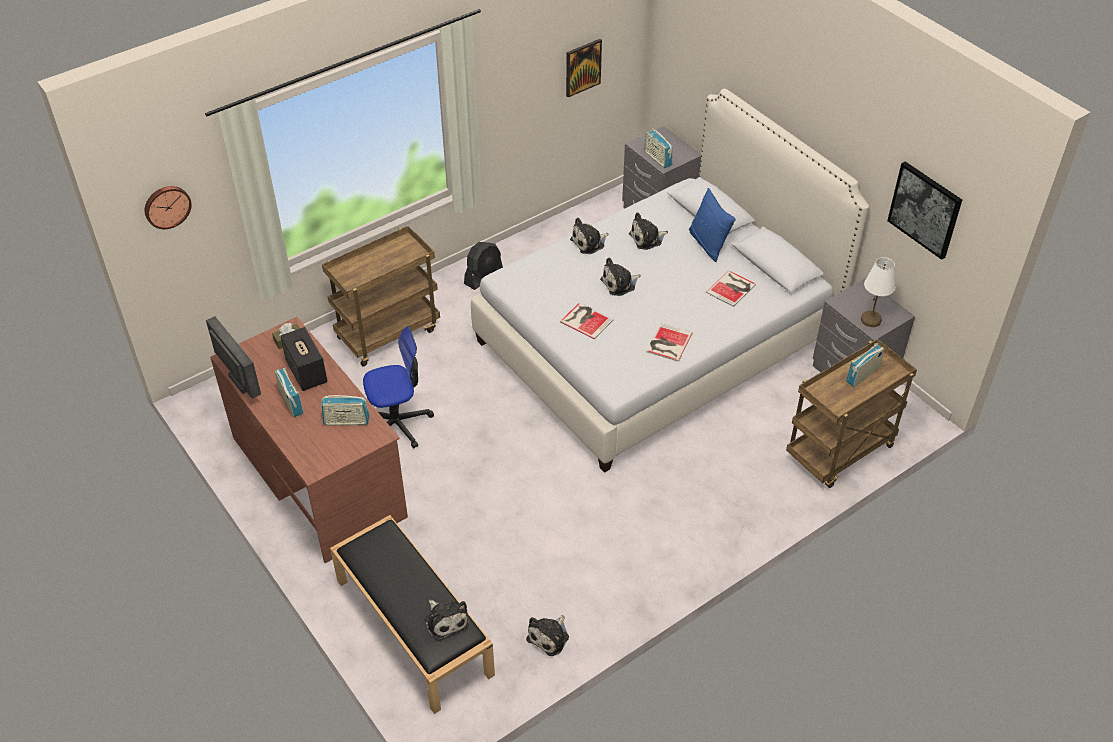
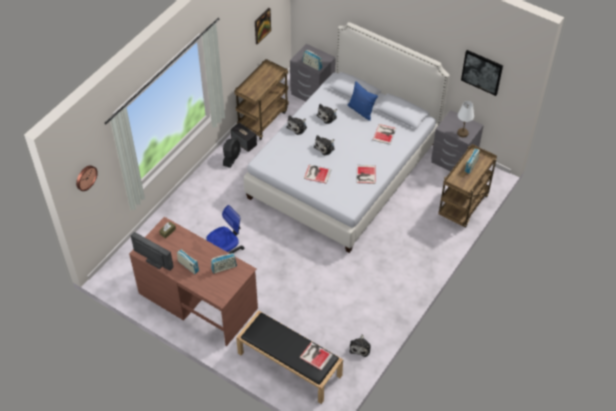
camera: 20 degrees left, 5 degrees up
speaker [280,327,328,391] -> speaker moved to [231,122,257,152]
brown cart [322,226,440,367] -> brown cart moved to [234,59,289,140]
plush toy [424,600,469,641] -> book [299,342,333,371]

